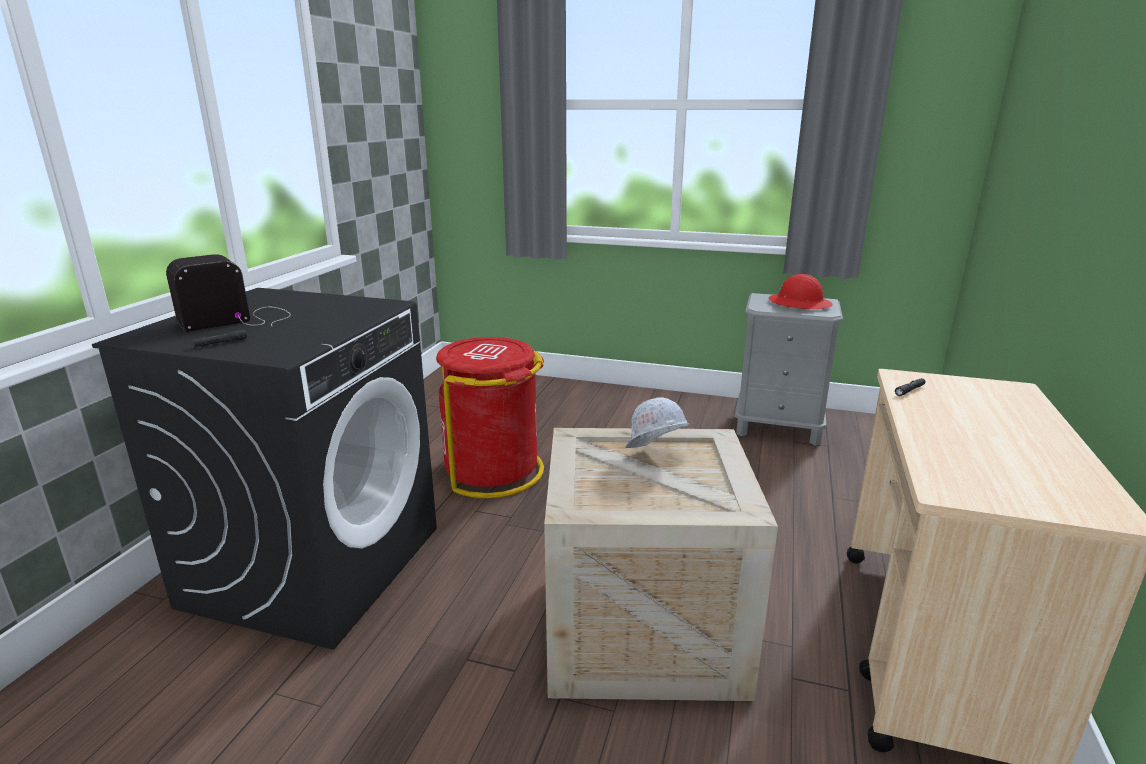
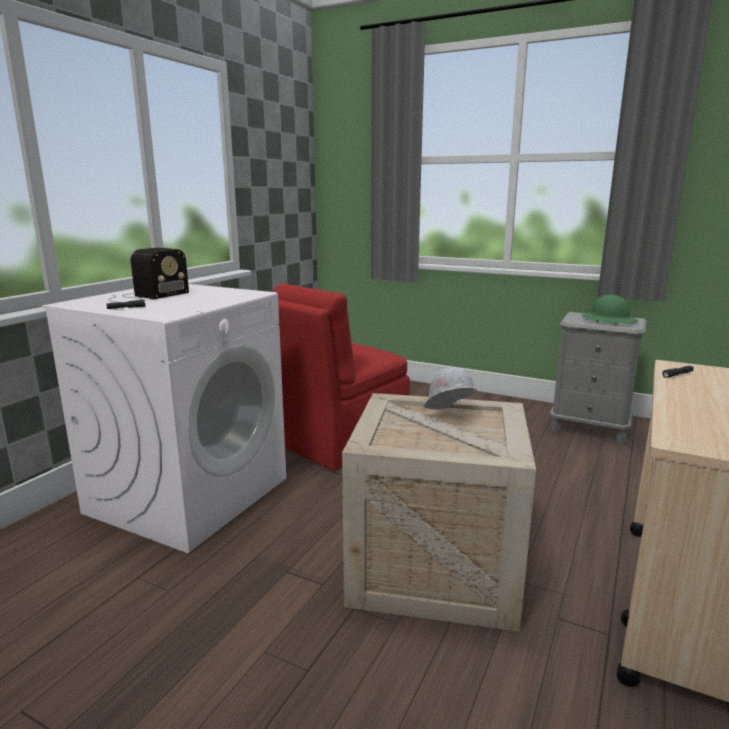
camera: 10 degrees right, 5 degrees down
black washing machine [92,288,437,649] -> white washing machine [42,284,286,553]
radio [166,254,291,332] -> radio turned 150 degrees clockwise [108,248,189,303]
red trash can [436,337,544,498] -> red chair [273,283,410,471]
red hard hat [769,274,833,309] -> green hard hat [582,295,638,324]

